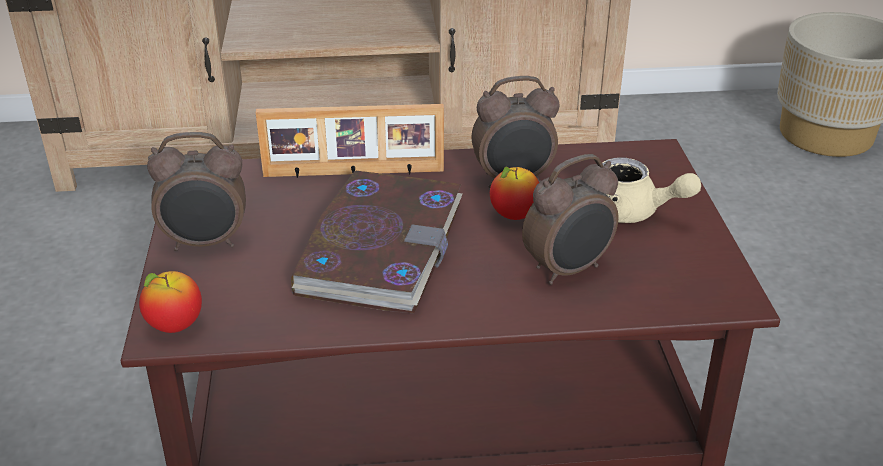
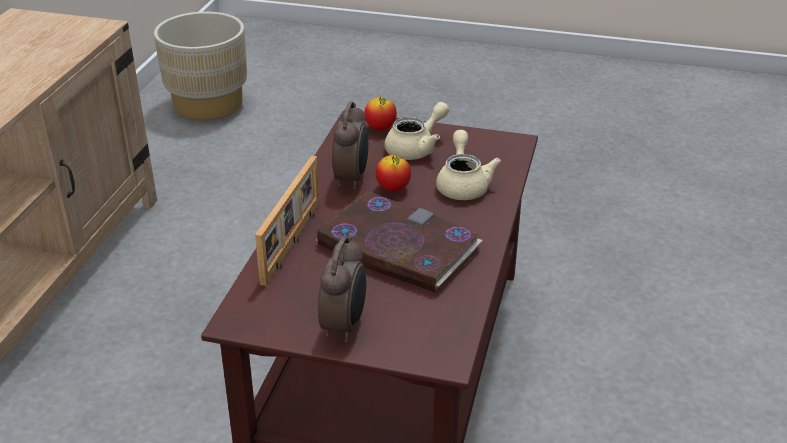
camera: 70 degrees left, 0 degrees up
apple [139,271,202,333] -> apple moved to [364,97,397,130]
alarm clock [522,154,618,285] -> beige teapot [436,130,501,200]

